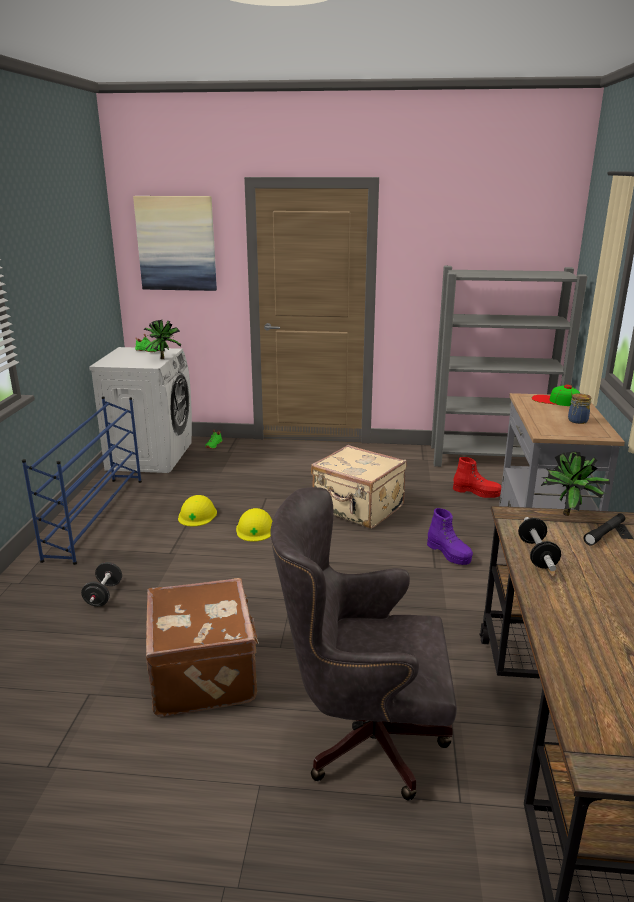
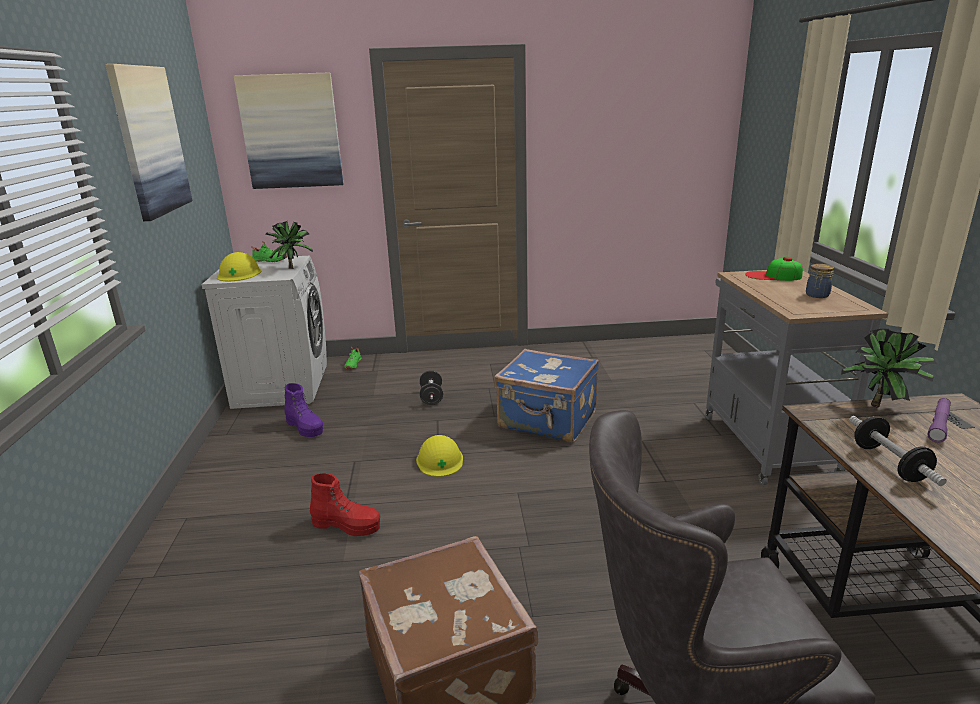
camera: 10 degrees left, 0 degrees up
blue shoe rack [22,396,142,565] -> none
black dumbbell [81,562,122,607] -> black dumbbell moved to [420,370,443,405]
yellow hard hat [178,495,217,526] -> yellow hard hat moved to [217,252,262,281]
beige suitcase [311,445,407,528] -> blue suitcase [494,349,599,442]
purple boot [427,508,473,565] -> purple boot moved to [285,383,323,437]
grey bookcase [431,266,588,467] -> none
red boot [453,457,501,498] -> red boot moved to [310,473,380,536]
black flashlight [584,513,625,546] -> purple flashlight [928,398,951,443]
none -> picture [105,64,192,221]

